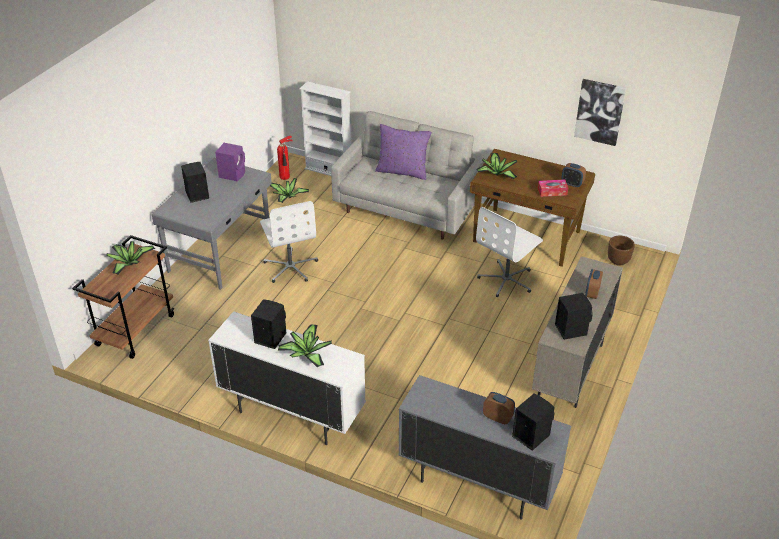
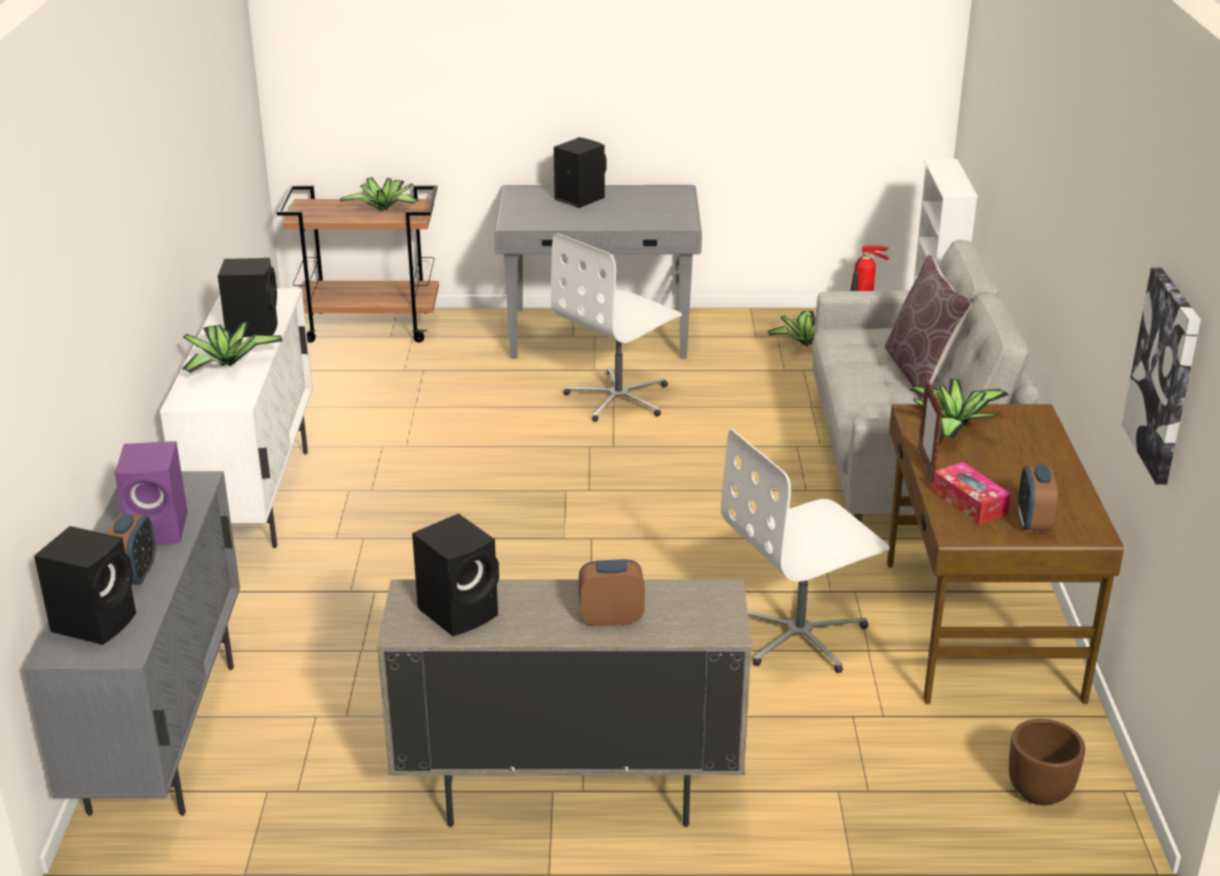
camera: 65 degrees right, 10 degrees down
purple speaker [215,143,245,181] -> purple speaker moved to [114,441,188,546]
purple pillow [375,124,432,180] -> brown pillow [885,255,972,401]
white office chair [476,207,543,297] -> white office chair turned 45 degrees counterclockwise [721,429,890,673]
none -> picture frame [918,379,943,481]

